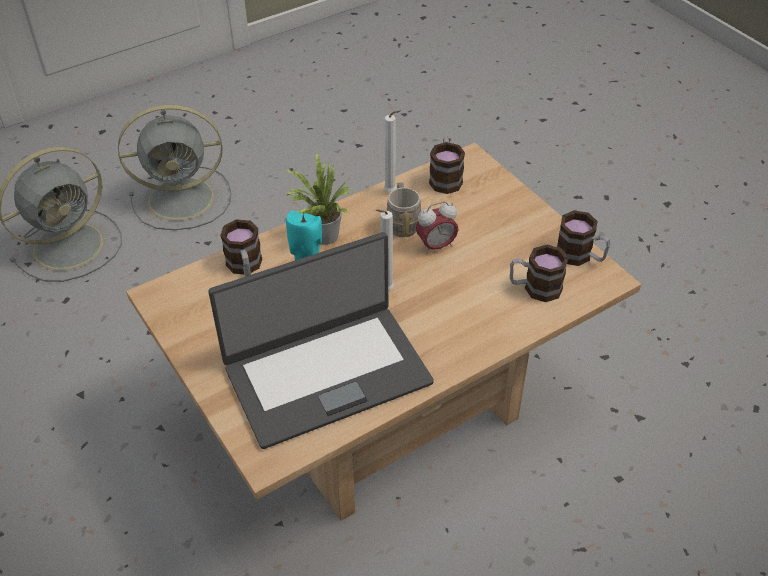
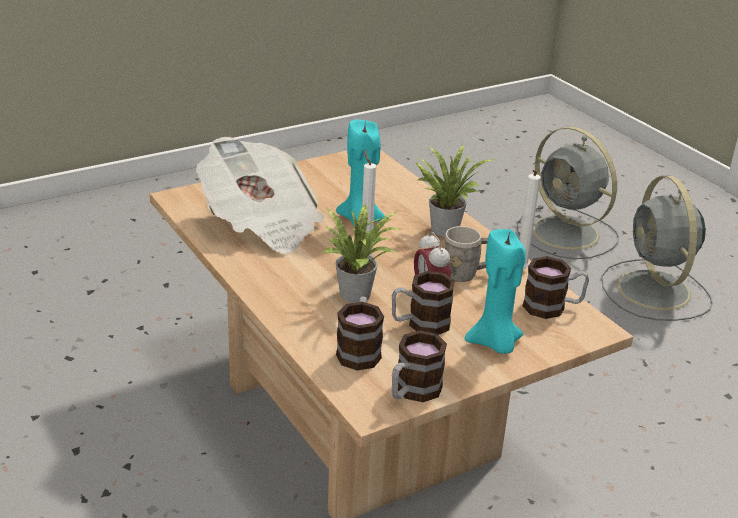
camera: 90 degrees right, 15 degrees down
laptop [208,232,434,449] -> newspaper [196,137,324,254]
mug [220,219,262,277] -> mug moved to [392,271,455,335]
none -> potted plant [322,204,403,303]
none -> turquoise candle [465,229,526,354]

